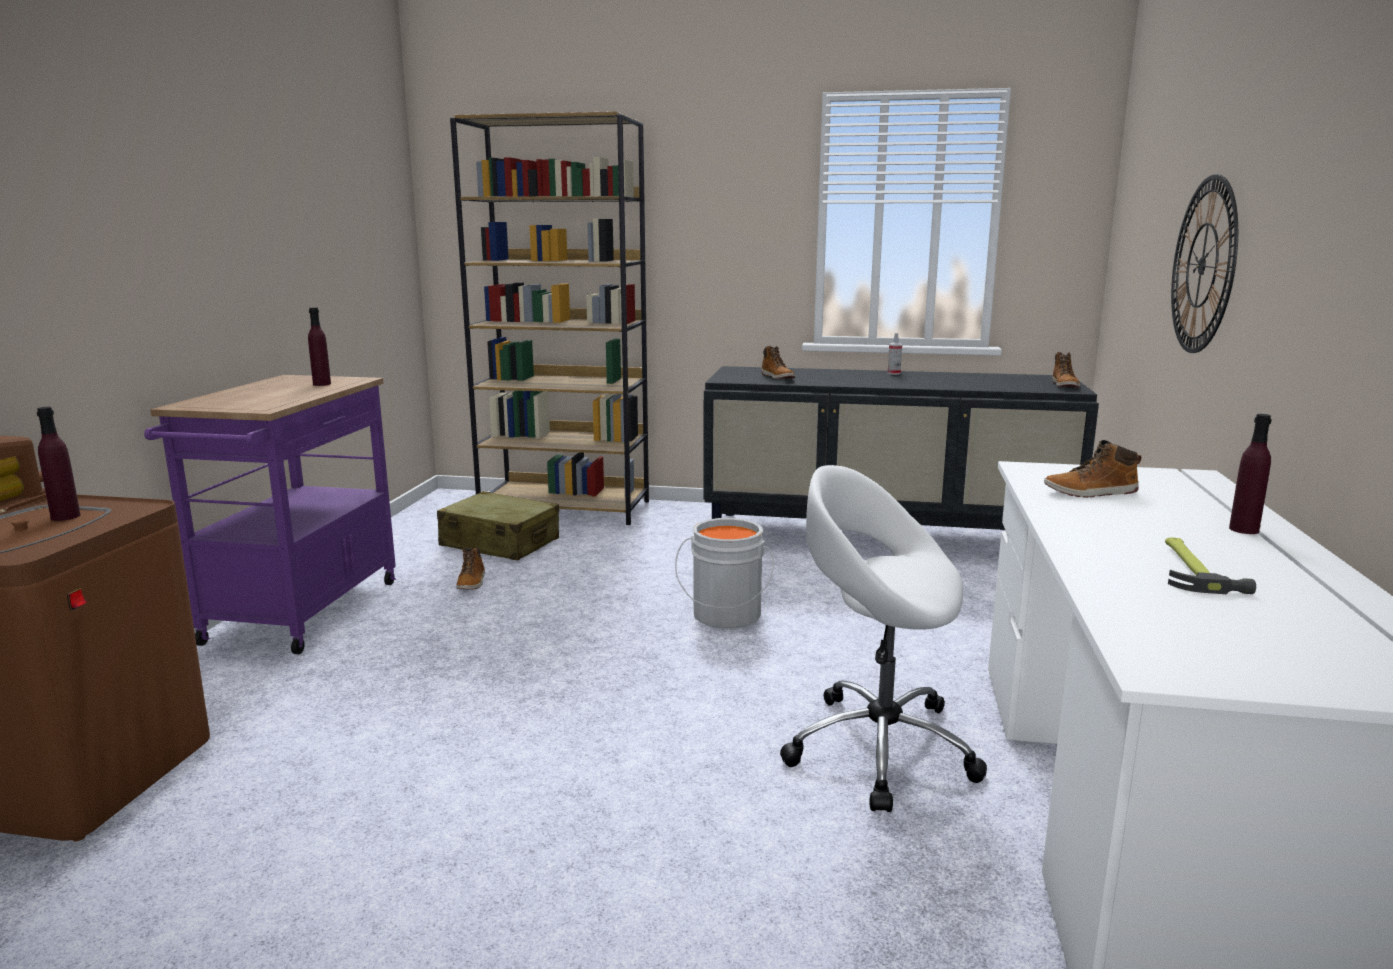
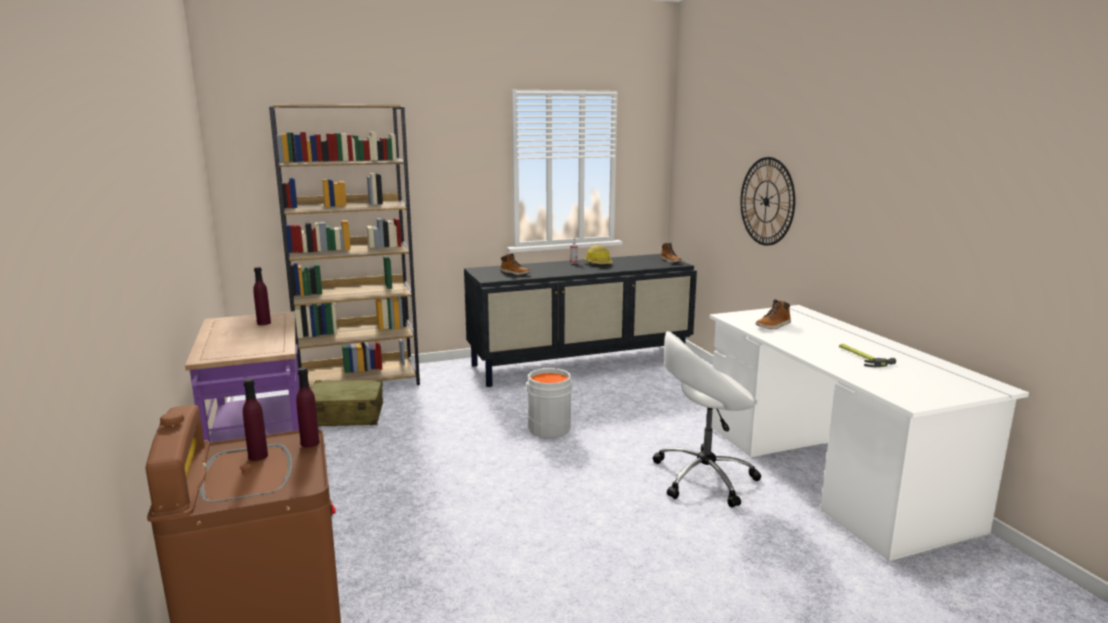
camera: 30 degrees left, 0 degrees up
boot [456,548,485,589] -> none
purple bottle [1229,414,1272,534] -> purple bottle moved to [296,367,320,448]
none -> hard hat [585,245,613,264]

